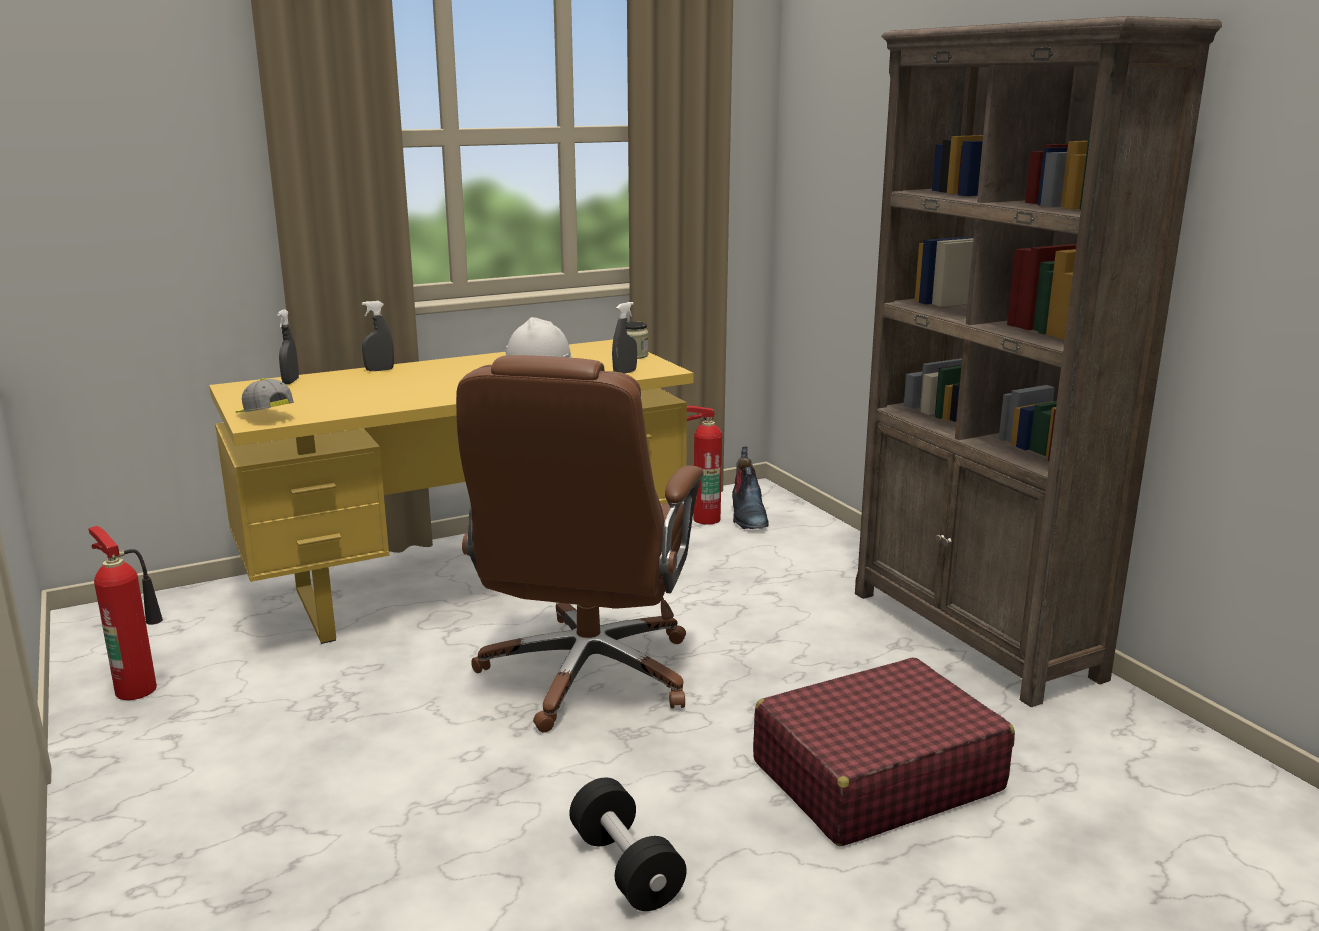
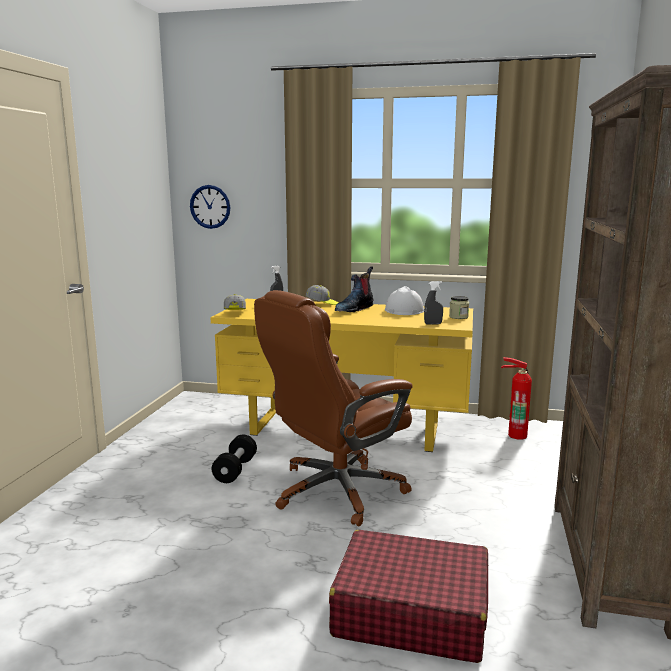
camera: 40 degrees right, 5 degrees down
fire extinguisher [88,526,163,700] -> none
grey spray bottle [362,301,394,371] -> cap [306,285,338,305]
black dumbbell [569,778,687,911] -> black dumbbell moved to [212,434,257,483]
boot [732,447,769,529] -> boot moved to [335,267,374,312]
none -> wall clock [190,185,231,229]

